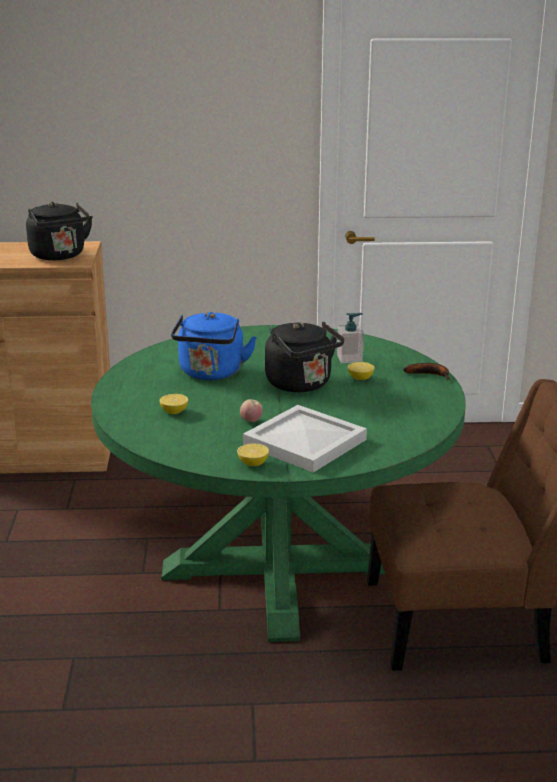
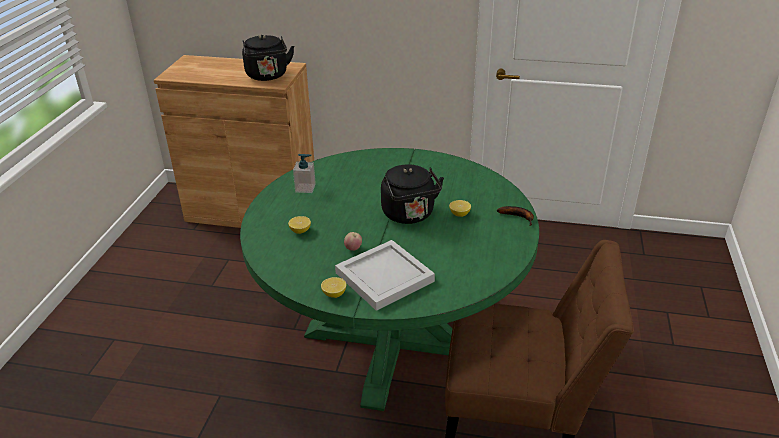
camera: 15 degrees right, 10 degrees up
blue kettle [171,312,257,380] -> none
soap dispenser [337,313,364,364] -> soap dispenser moved to [293,154,316,193]

